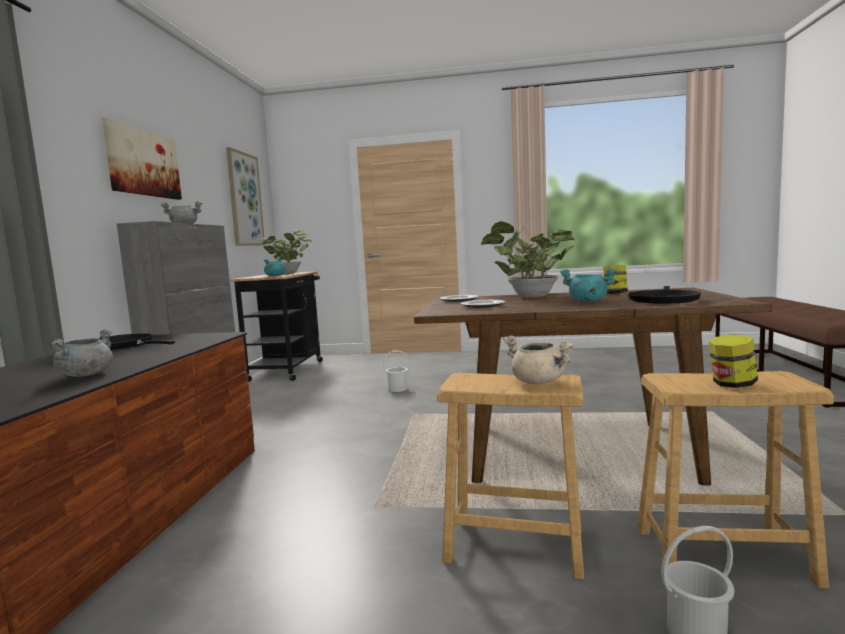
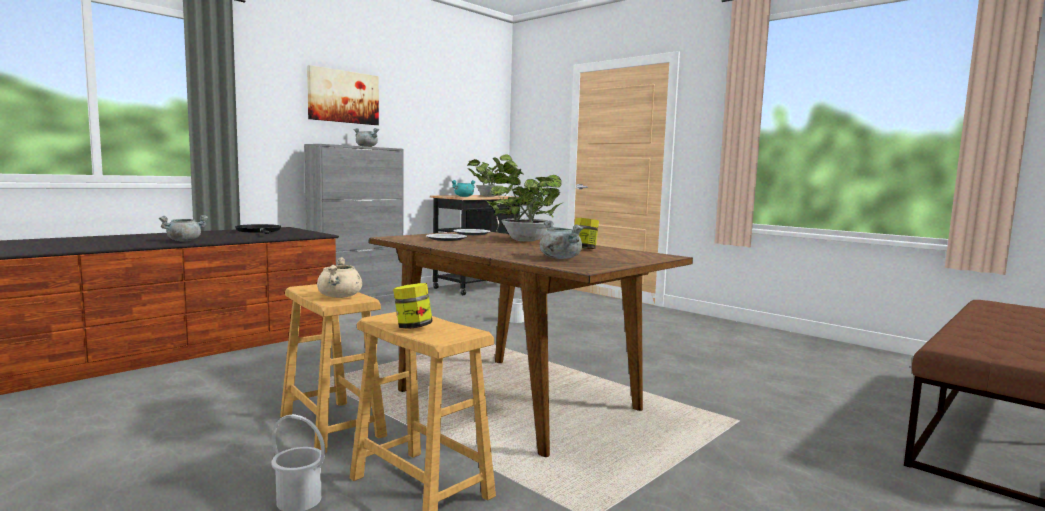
camera: 35 degrees right, 0 degrees up
picture [226,147,265,246] -> none
turquoise cooking pot [560,268,617,302] -> none
black frying pan [628,286,701,304] -> grey cooking pot [540,220,584,259]

